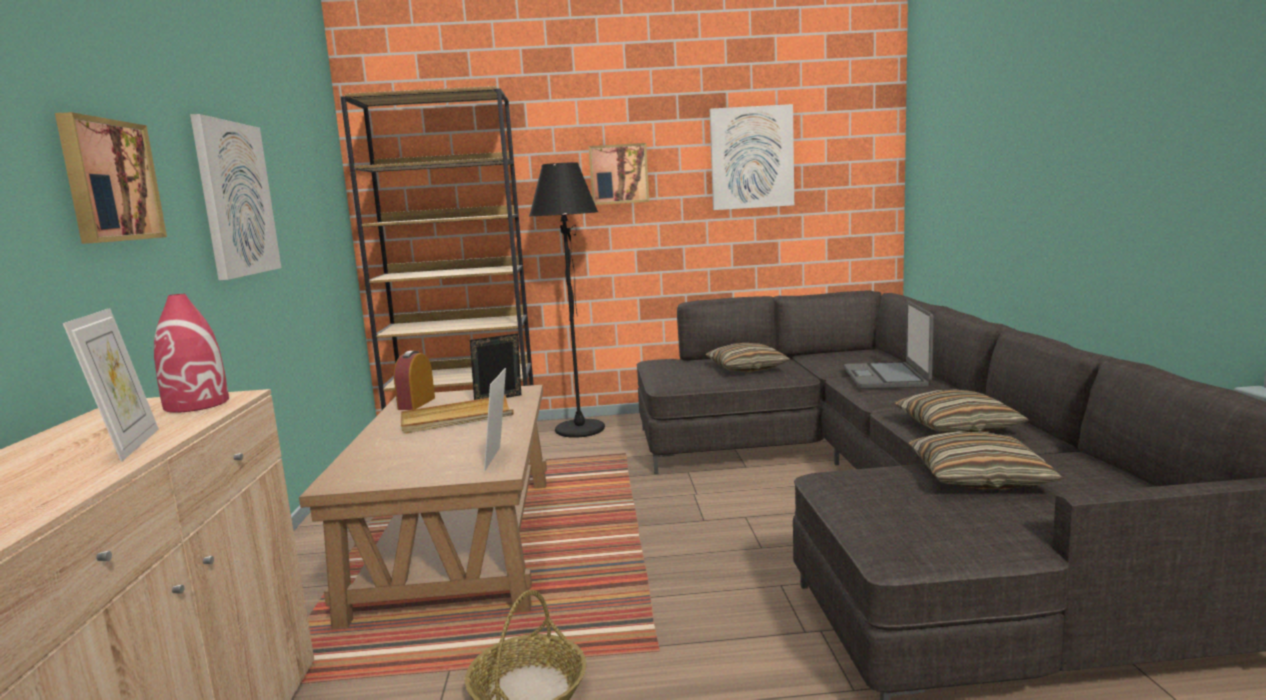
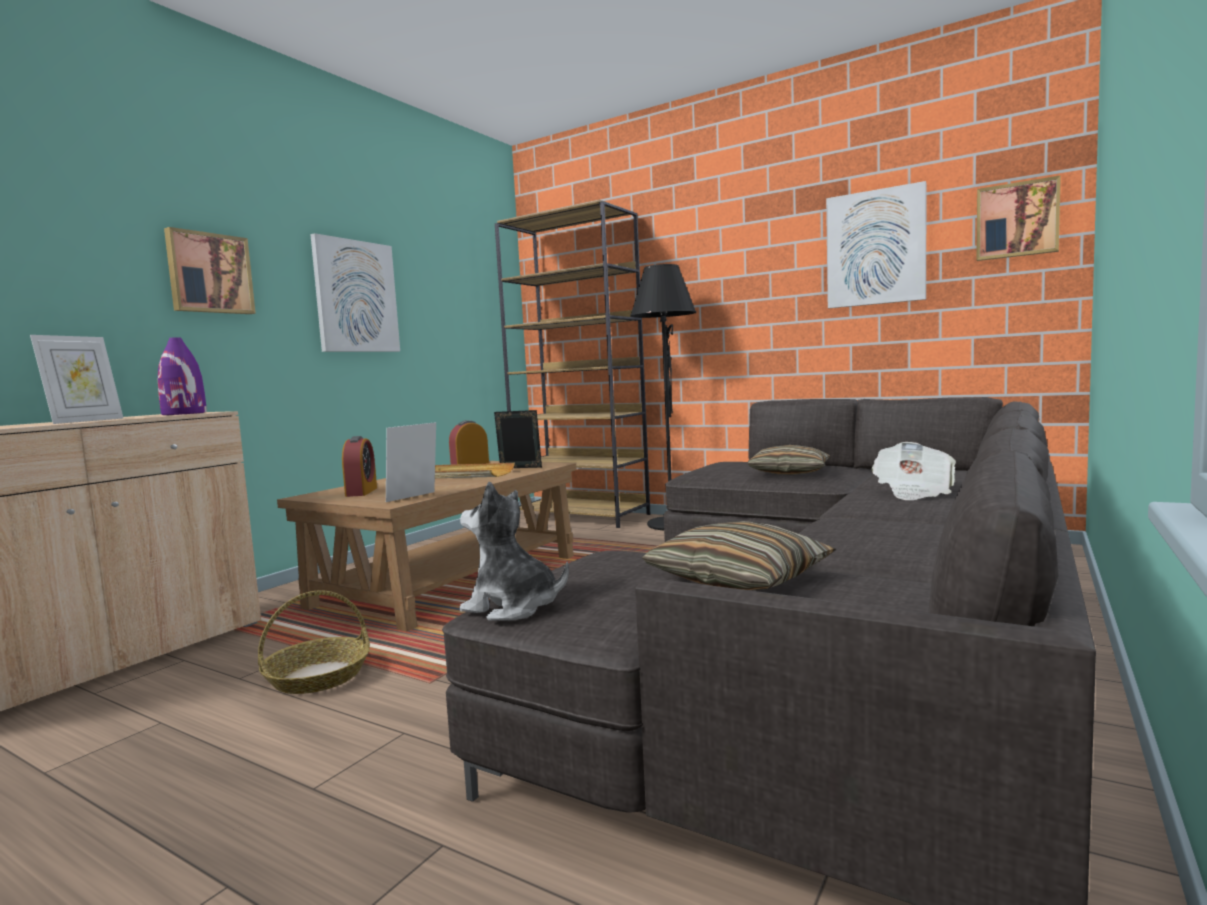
camera: 35 degrees right, 5 degrees down
red vase [154,294,229,413] -> purple vase [157,337,207,415]
picture [589,143,649,205] -> picture moved to [976,175,1061,261]
laptop [844,301,934,389] -> newspaper [871,442,956,500]
pillow [895,389,1029,432] -> none
none -> alarm clock [342,436,377,497]
none -> plush toy [459,482,569,621]

